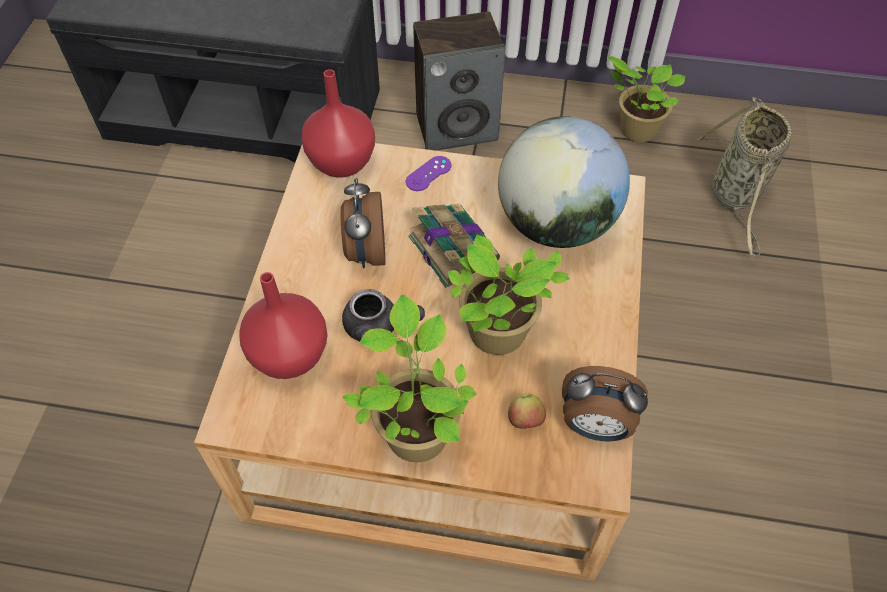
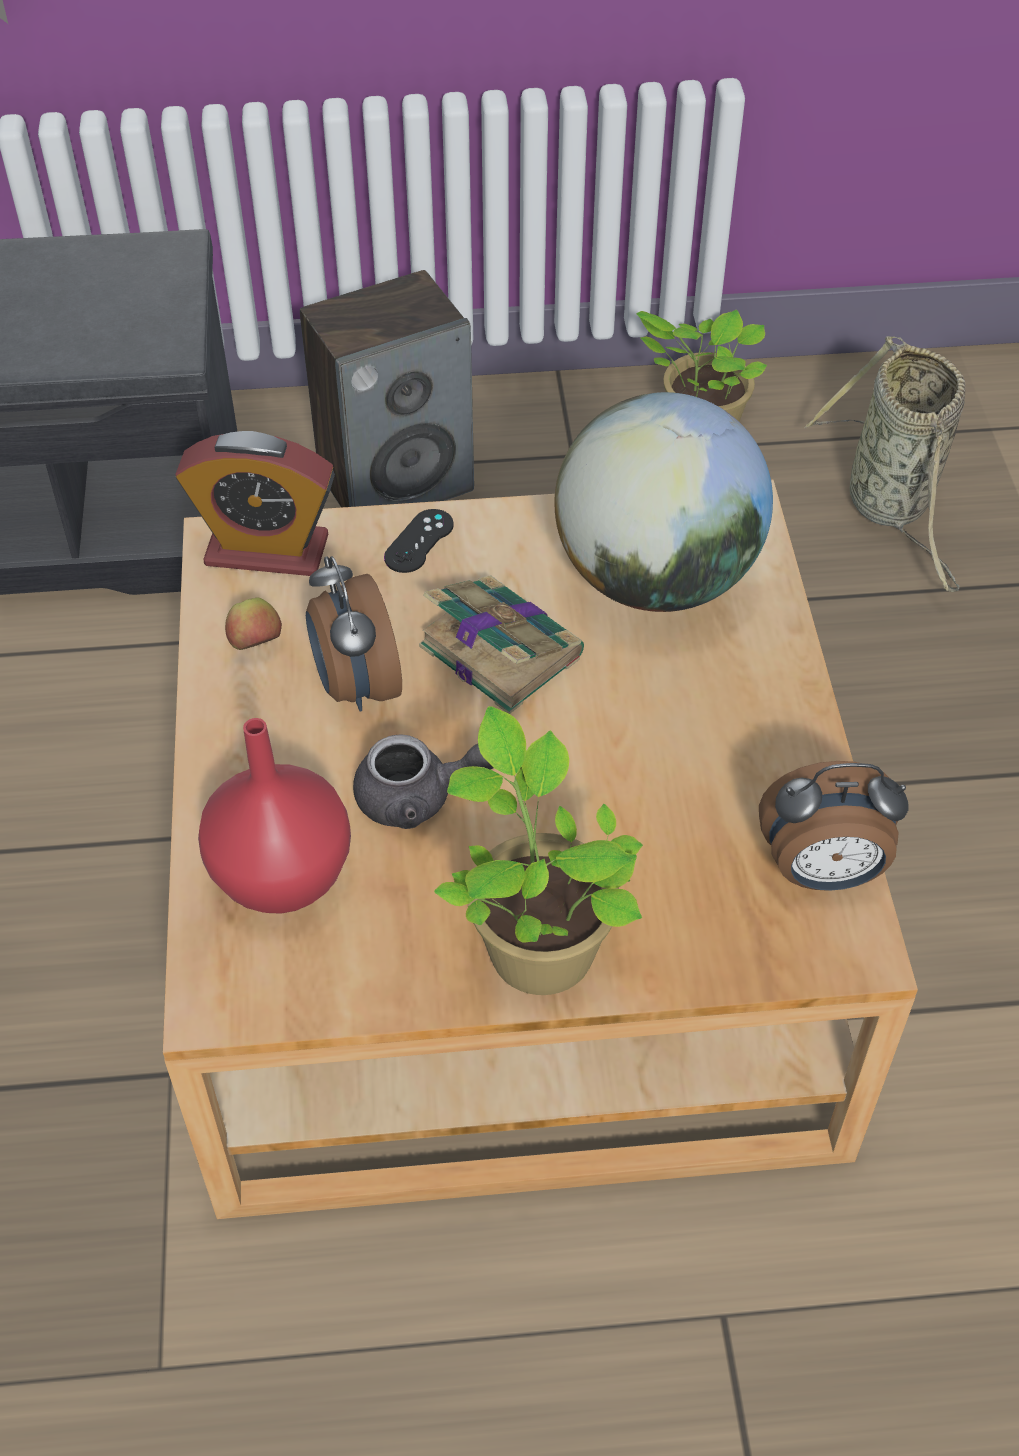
camera: 15 degrees left, 5 degrees down
red vase [301,69,375,177] -> alarm clock [175,431,335,576]
purple game controller [406,156,451,191] -> black game controller [384,509,454,573]
potted plant [448,234,570,355] -> none
apple [508,393,546,429] -> apple moved to [225,598,282,650]

